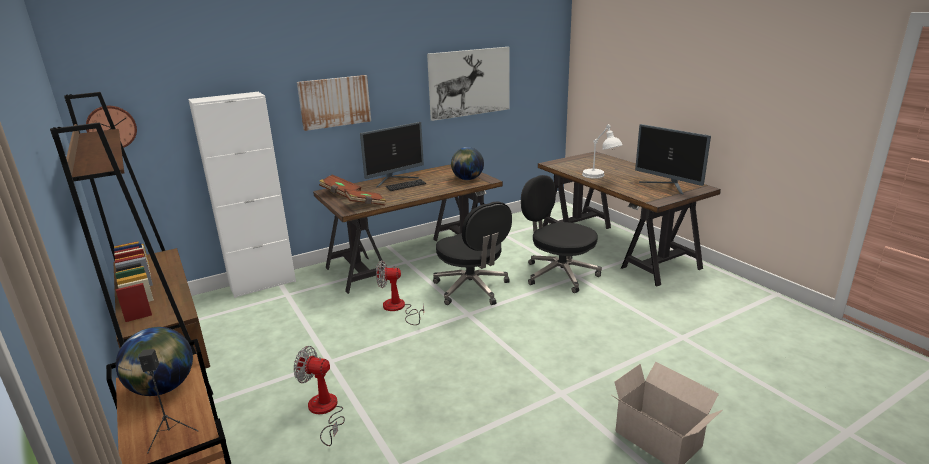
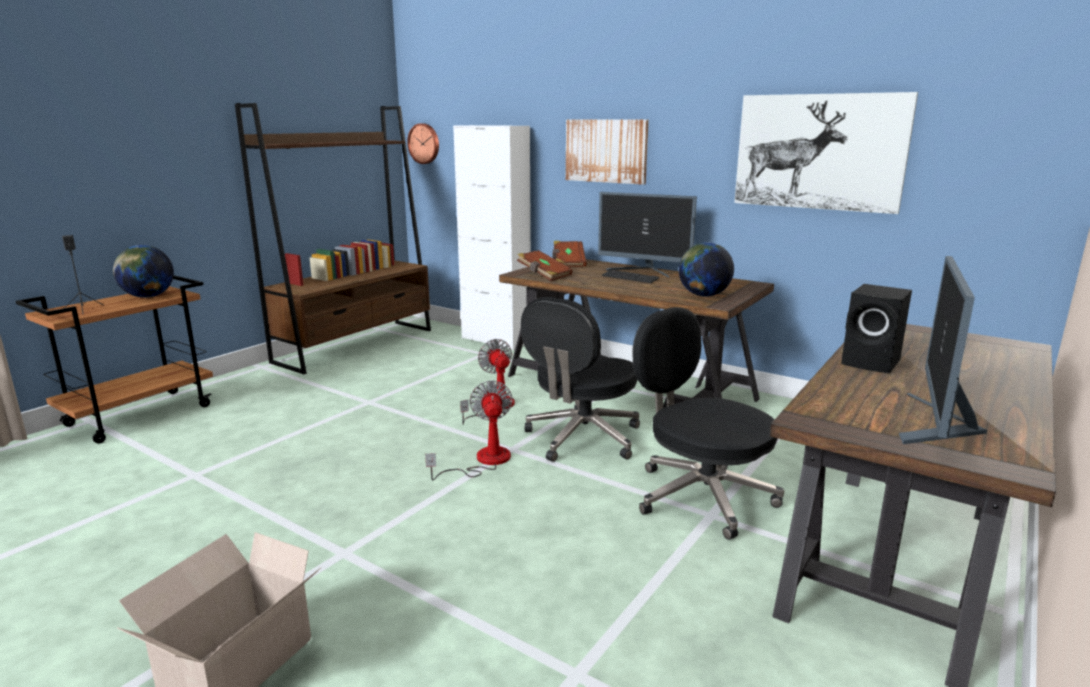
camera: 65 degrees right, 5 degrees down
fan [294,346,345,446] -> fan moved to [425,380,513,480]
black office chair [521,175,602,293] -> black office chair turned 60 degrees counterclockwise [633,307,784,540]
white table lamp [582,124,622,179] -> black speaker [841,284,912,373]

